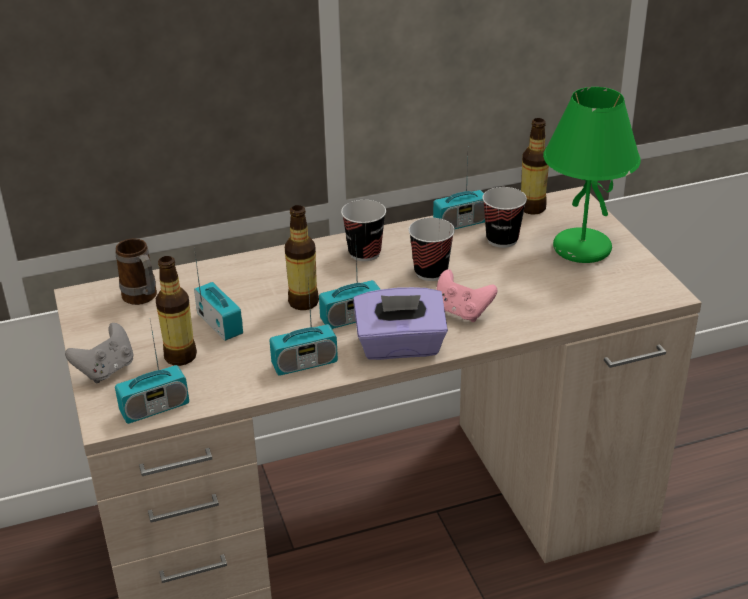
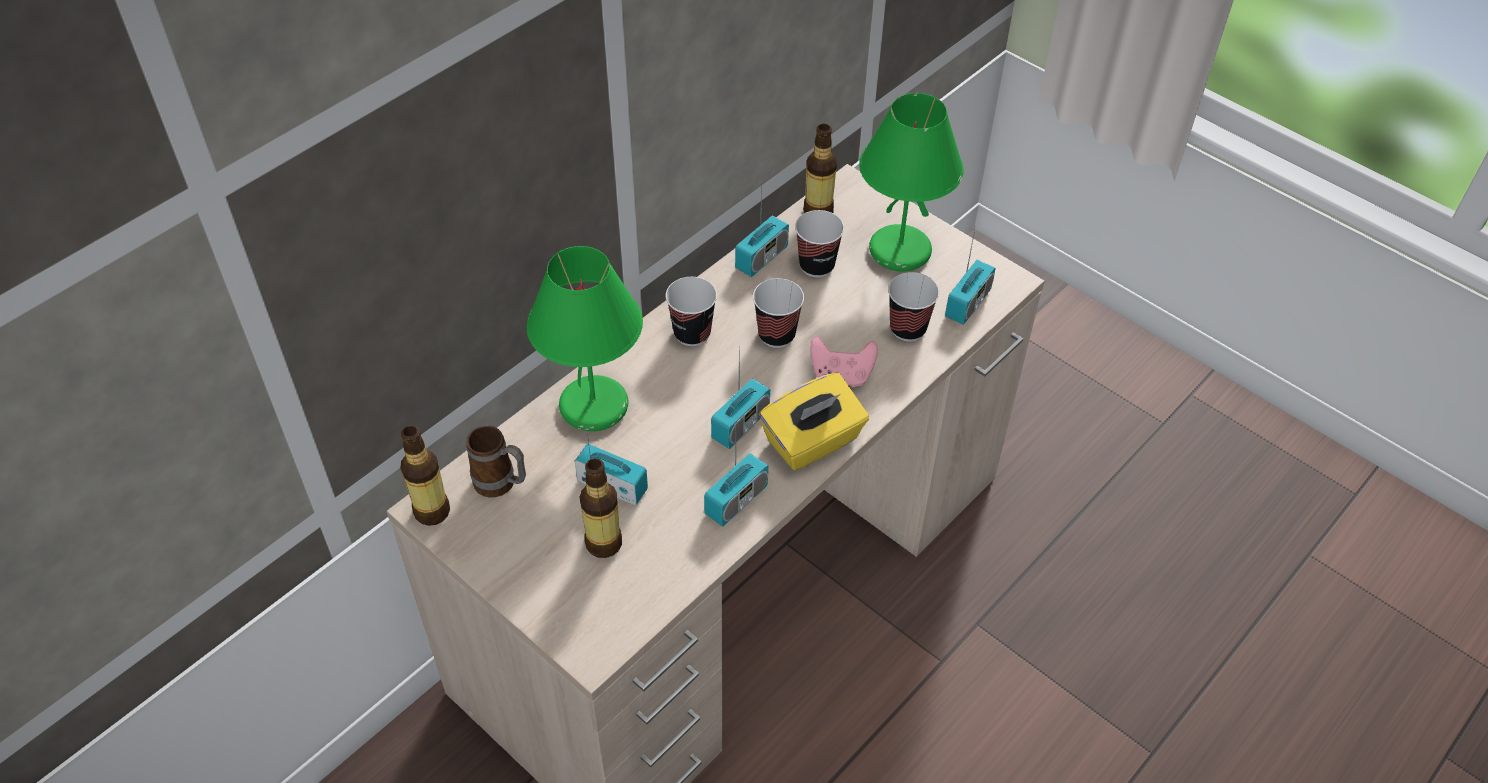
camera: 30 degrees left, 15 degrees up
grey game controller [65,323,133,383] -> none
radio [115,320,189,424] -> radio moved to [945,225,996,325]
bottle [285,205,319,310] -> bottle moved to [400,425,450,526]
purple tissue box [353,287,448,360] -> yellow tissue box [759,373,869,471]
none -> green table lamp [526,246,643,431]
none -> cup [888,272,939,341]

